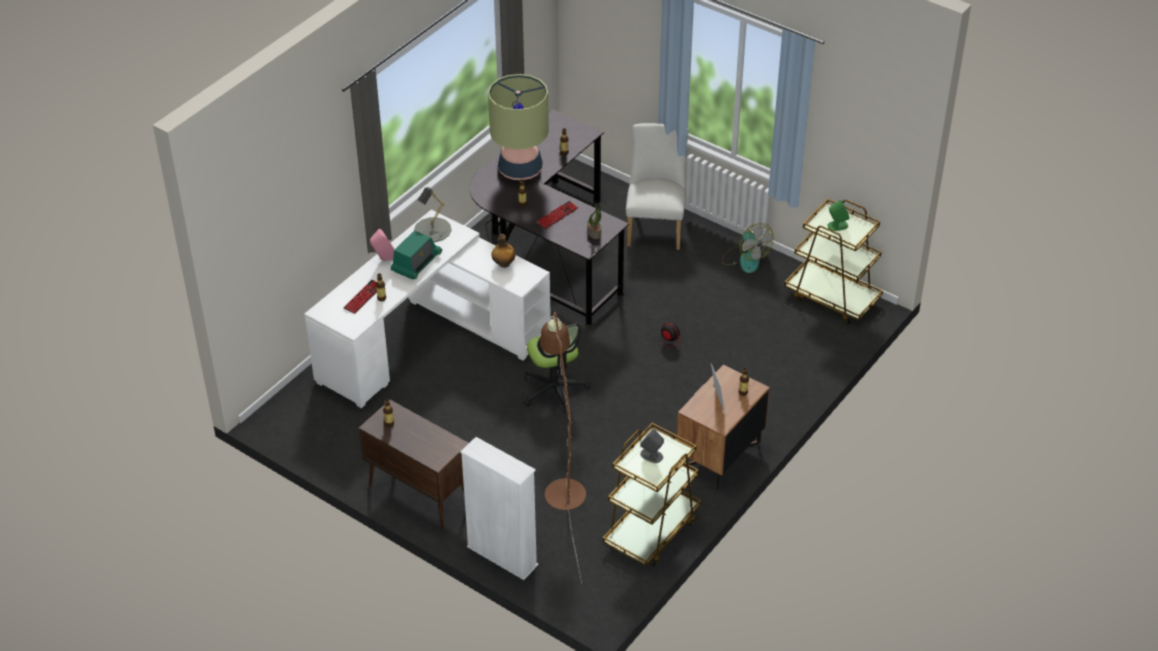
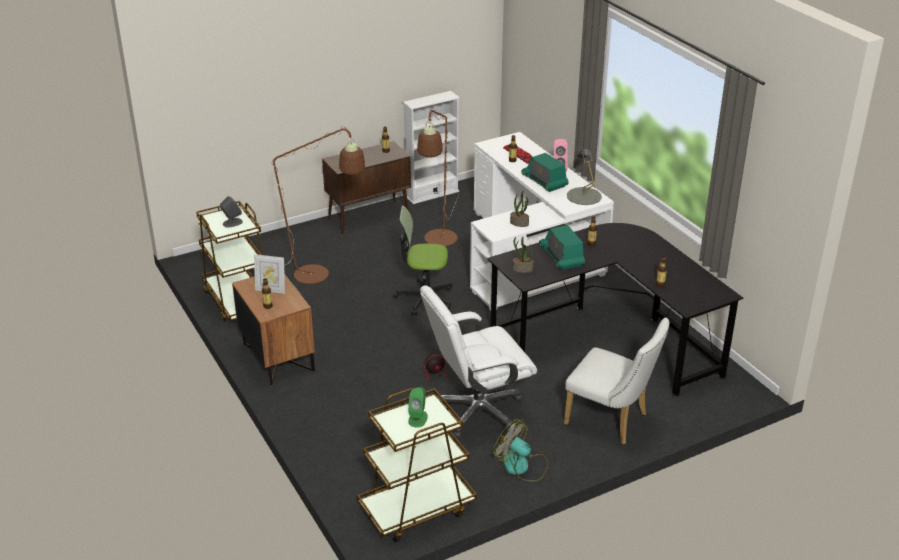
camera: 115 degrees right, 10 degrees down
white bookcase [460,437,539,580] -> white bookcase moved to [403,91,460,204]
table lamp [488,74,549,180] -> none
bottle [491,234,516,268] -> potted plant [510,190,529,227]
keyboard [536,201,578,229] -> radio [539,225,585,270]
fan [722,223,774,273] -> fan turned 45 degrees clockwise [493,419,548,482]
none -> brown floor lamp [417,108,459,246]
none -> white office chair [420,285,537,438]

